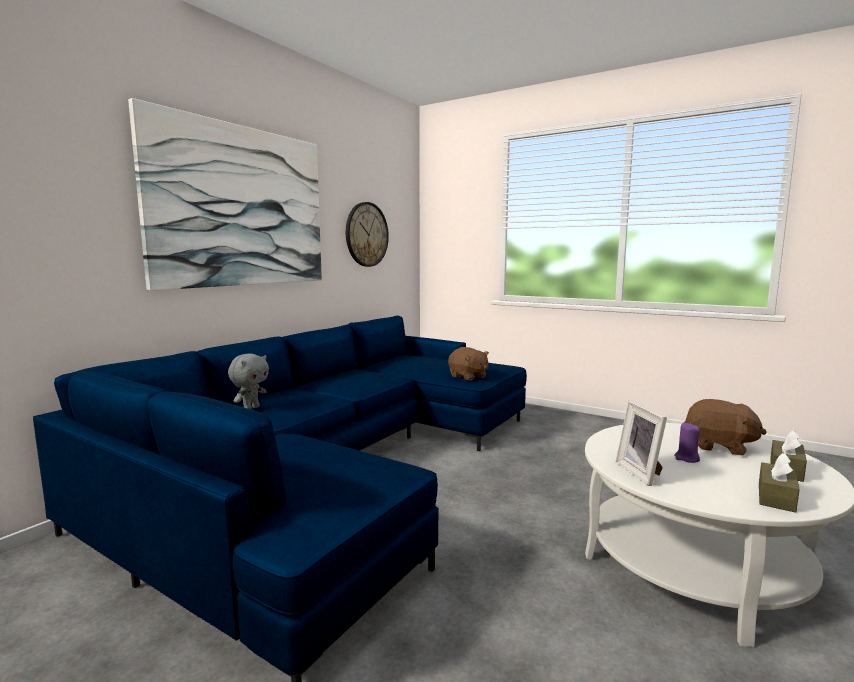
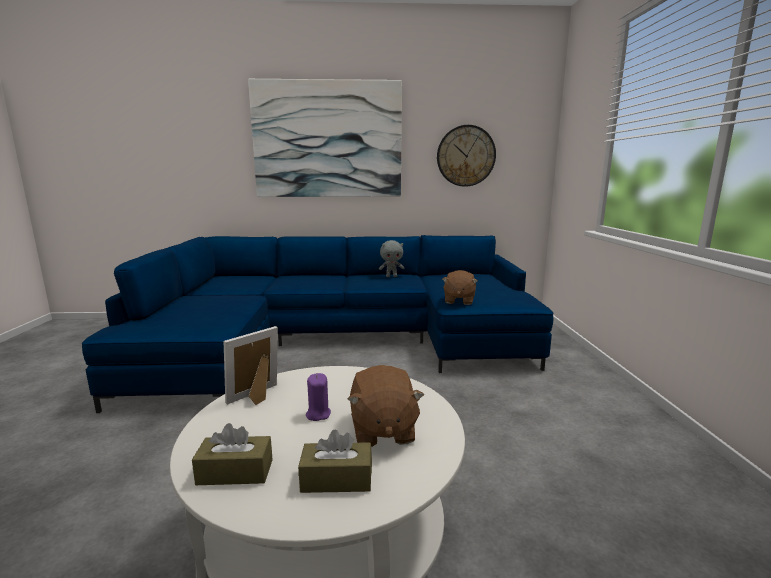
camera: 55 degrees right, 5 degrees up
grey plush toy [228,353,269,409] -> grey plush toy moved to [379,240,404,277]

